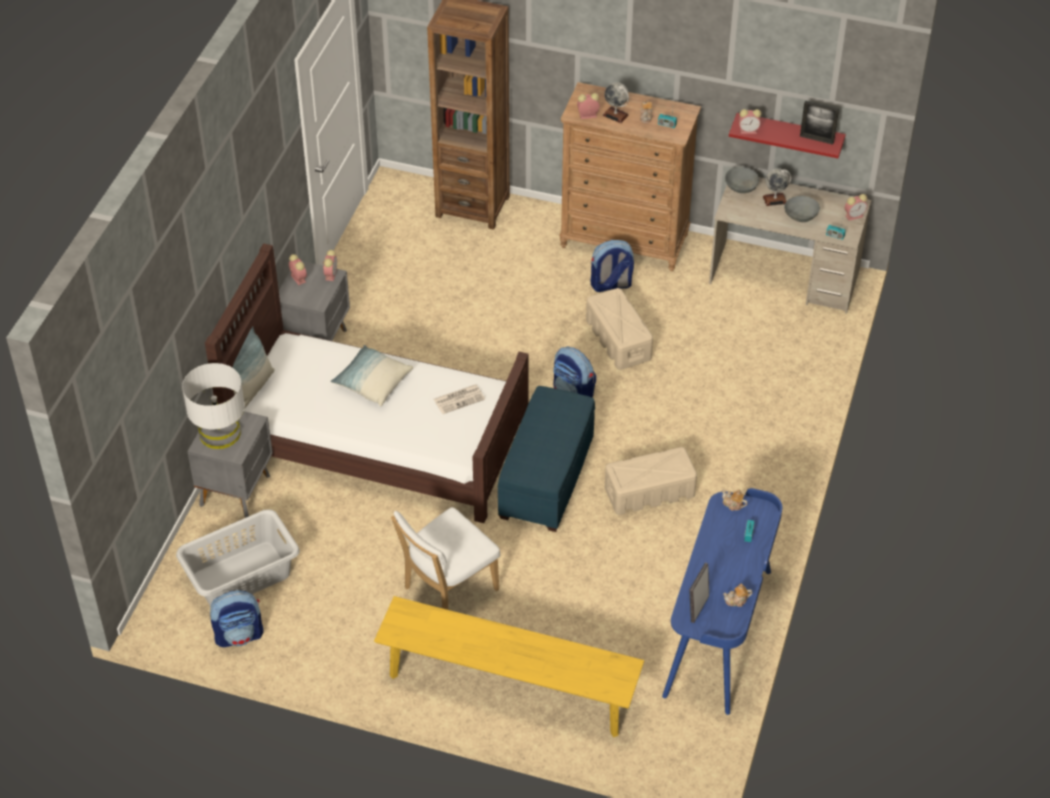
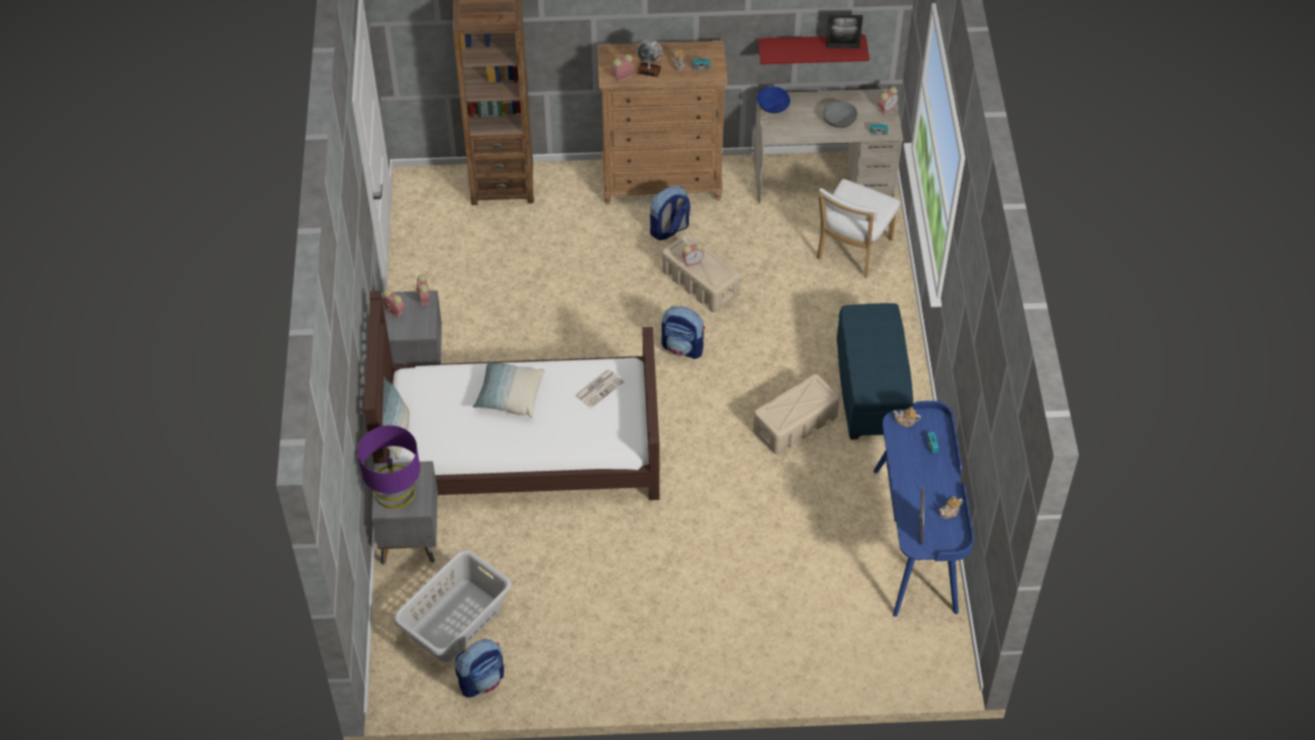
camera: 20 degrees left, 5 degrees up
white table lamp [182,363,245,449] -> purple table lamp [357,425,420,509]
yellow bench [374,596,644,737] -> none
white chair [391,507,501,610] -> white chair moved to [817,179,900,278]
blue ottoman [498,386,595,532] -> blue ottoman moved to [837,303,913,440]
grey bowl [725,167,759,193] -> blue bowl [757,87,790,113]
alarm clock [739,109,761,134] -> alarm clock moved to [682,242,704,267]
globe [763,168,791,206] -> none

